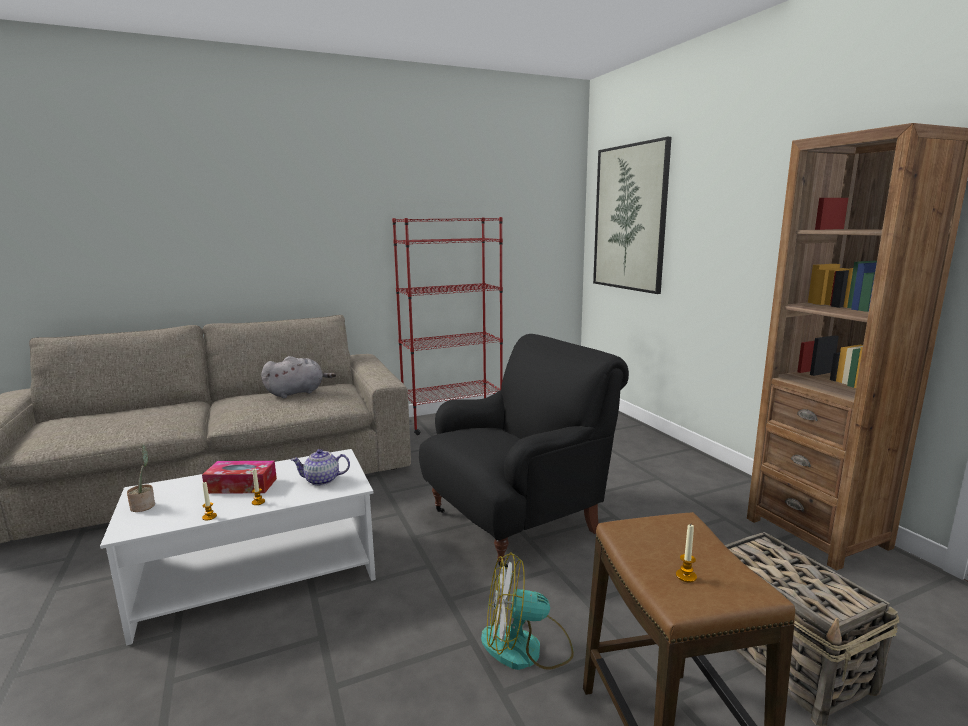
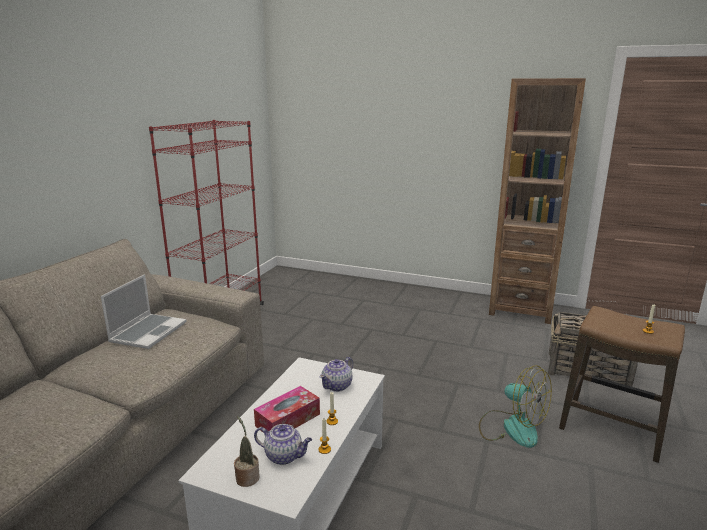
camera: 45 degrees left, 5 degrees up
grey plush toy [261,356,336,398] -> laptop [101,274,187,349]
black armchair [419,334,629,568] -> none
fan [481,553,574,670] -> fan turned 90 degrees counterclockwise [479,365,552,448]
picture [593,137,672,294] -> none
none -> teapot [254,424,312,465]

